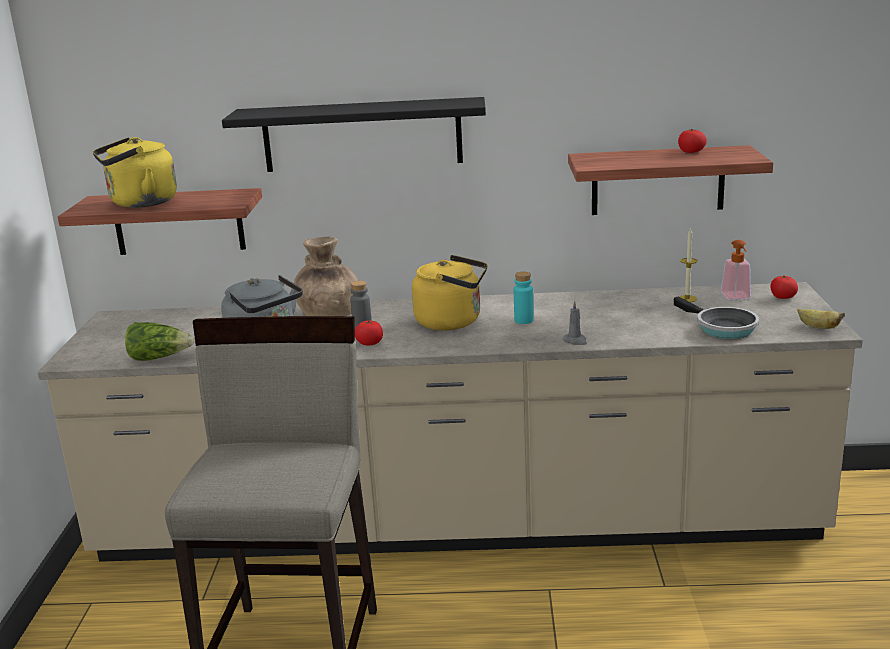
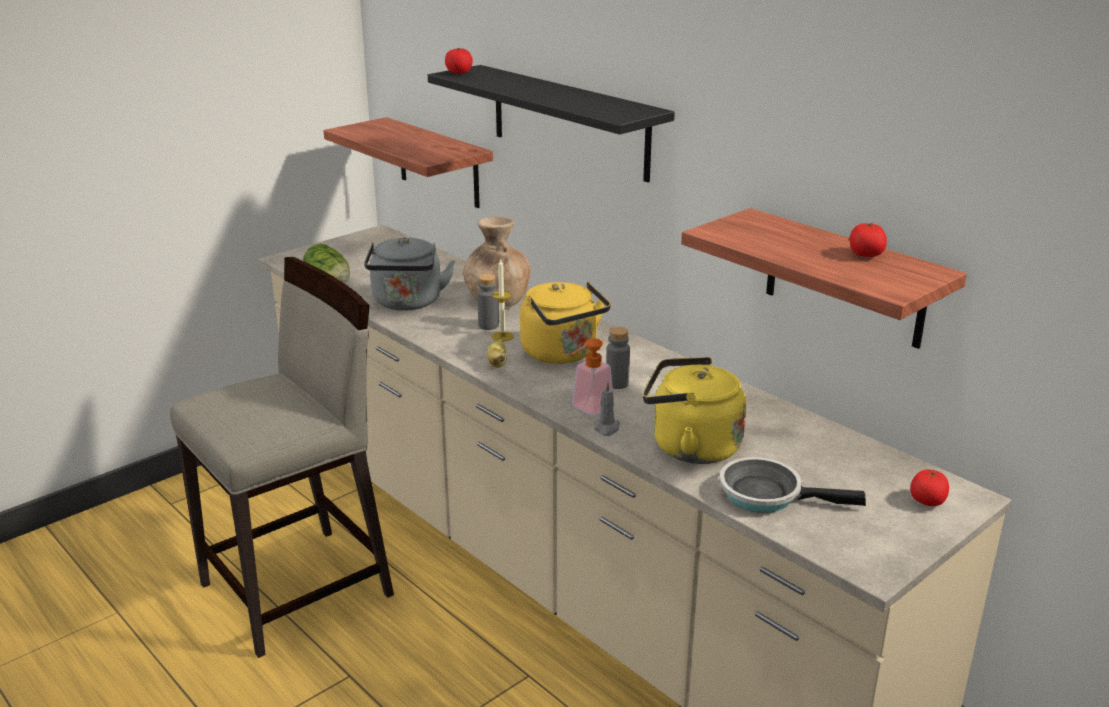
camera: 45 degrees right, 5 degrees up
yellow kettle [93,137,177,208] -> yellow kettle moved to [643,357,747,464]
tomato [355,320,383,345] -> tomato moved to [445,48,473,74]
turquoise bottle [514,272,534,324] -> grey bottle [606,327,630,389]
frying pan [674,296,759,339] -> frying pan turned 90 degrees clockwise [719,457,866,513]
candle [679,228,698,302] -> candle moved to [491,259,514,341]
soap dispenser [721,240,751,300] -> soap dispenser moved to [572,338,613,415]
banana [798,308,845,329] -> banana moved to [487,339,507,368]

